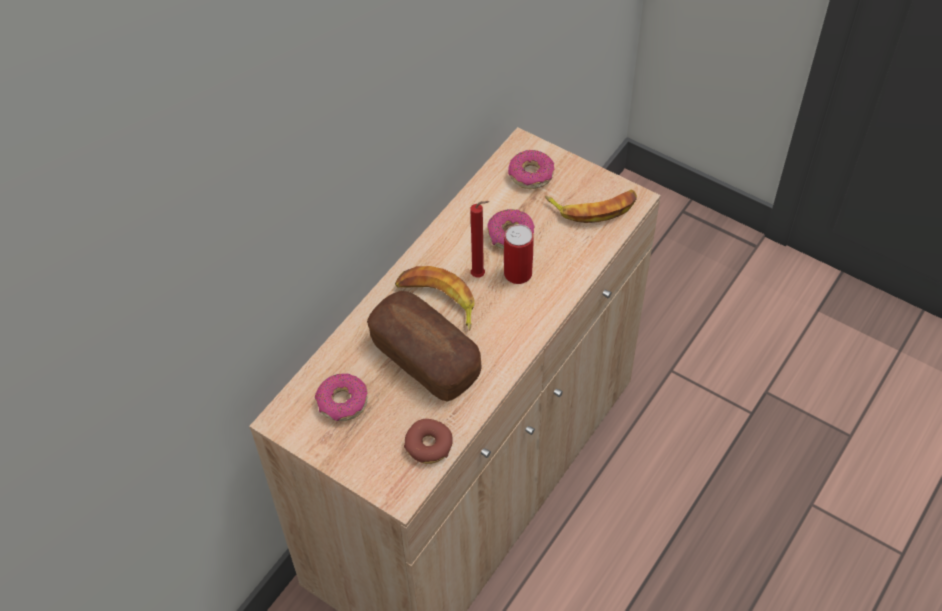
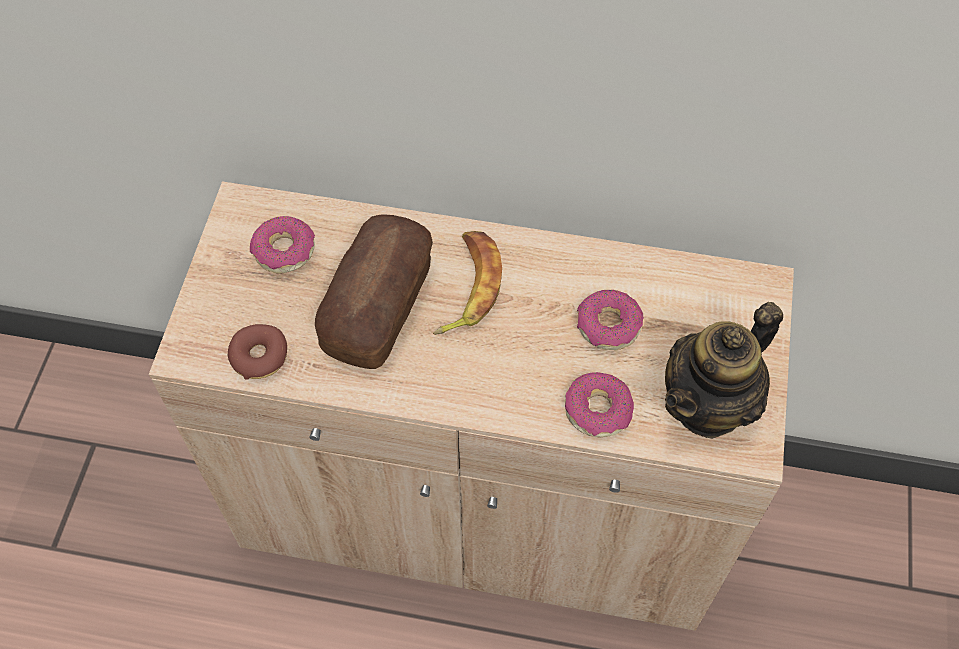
camera: 65 degrees right, 5 degrees up
red candle [470,201,490,277] -> none
can [504,224,533,284] -> none
donut [508,150,555,189] -> donut moved to [565,372,634,438]
banana [545,189,637,223] -> teapot [665,302,783,439]

